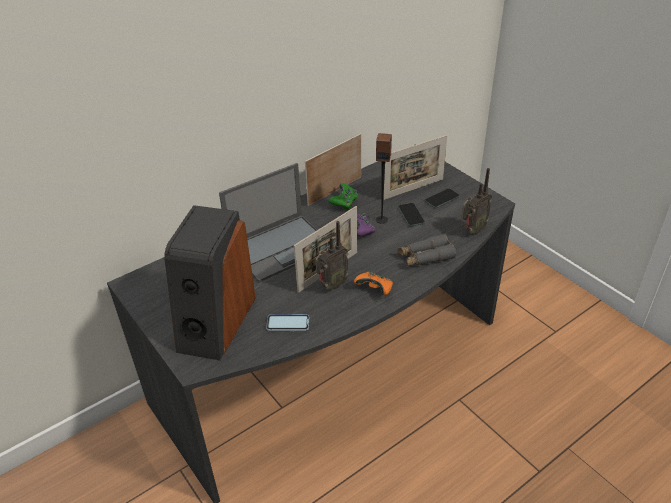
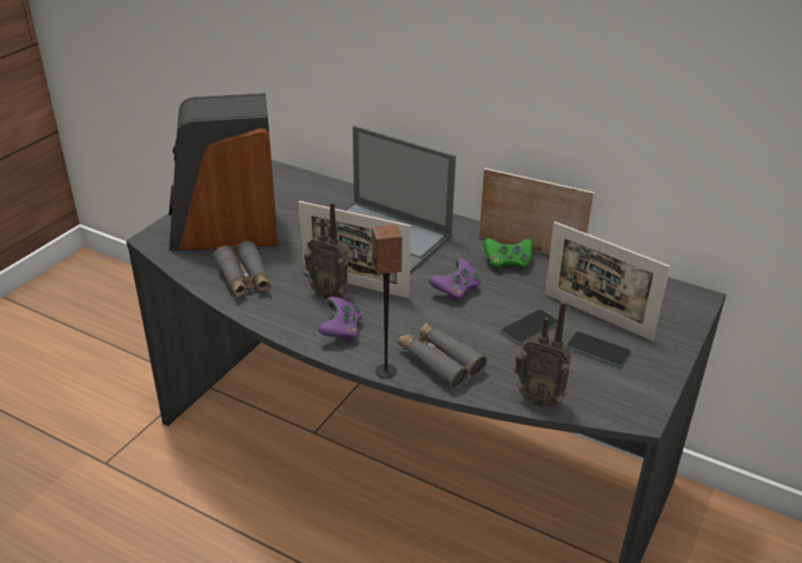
camera: 65 degrees right, 5 degrees down
phone [266,314,309,331] -> grey binoculars [213,241,271,298]
orange game controller [354,270,393,295] -> purple game controller [318,297,362,341]
speaker [376,133,392,224] -> speaker moved to [372,224,403,378]

